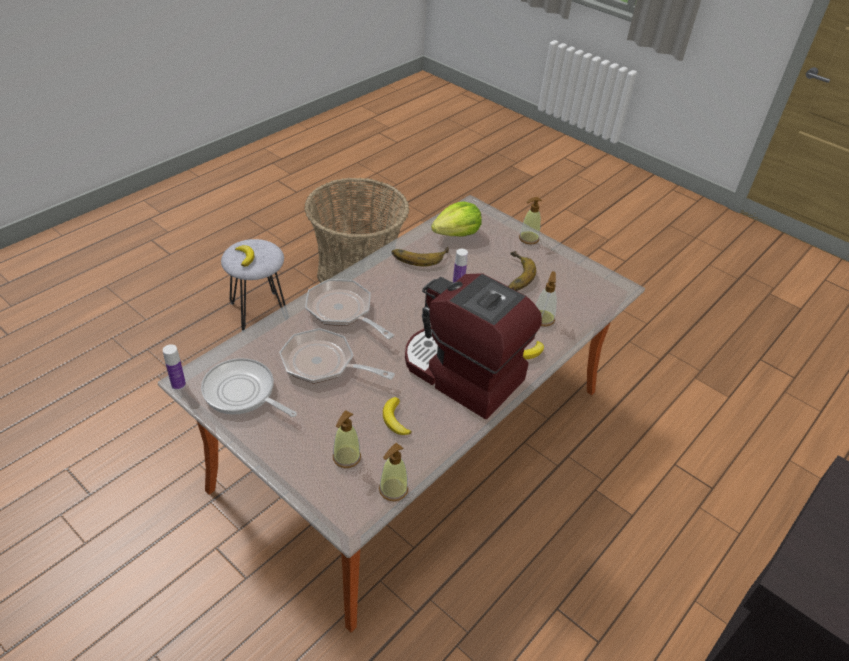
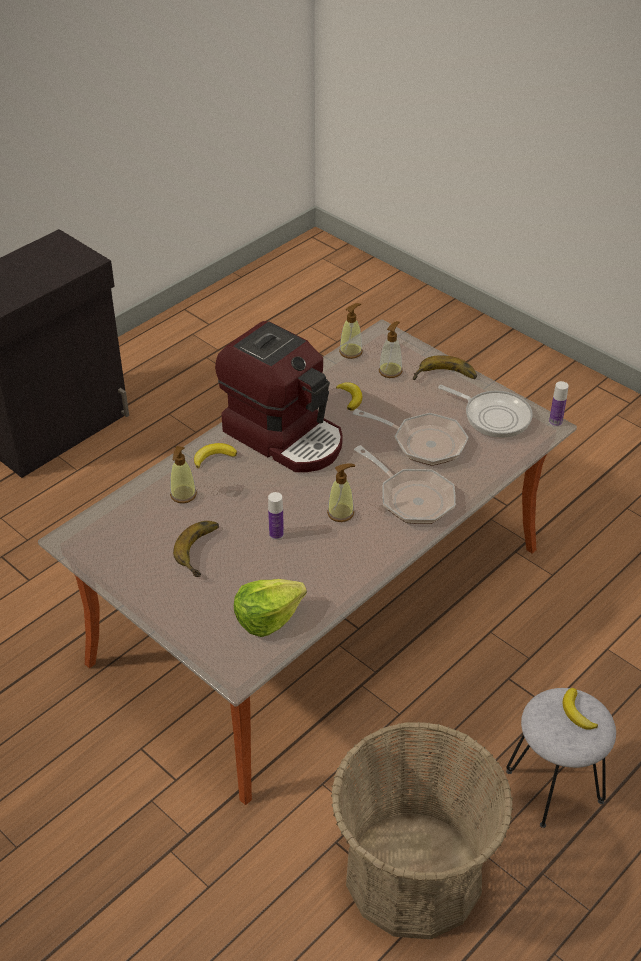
camera: 175 degrees left, 0 degrees up
banana [391,247,449,267] -> banana moved to [413,355,477,380]
soap dispenser [519,197,542,244] -> soap dispenser moved to [327,463,355,522]

